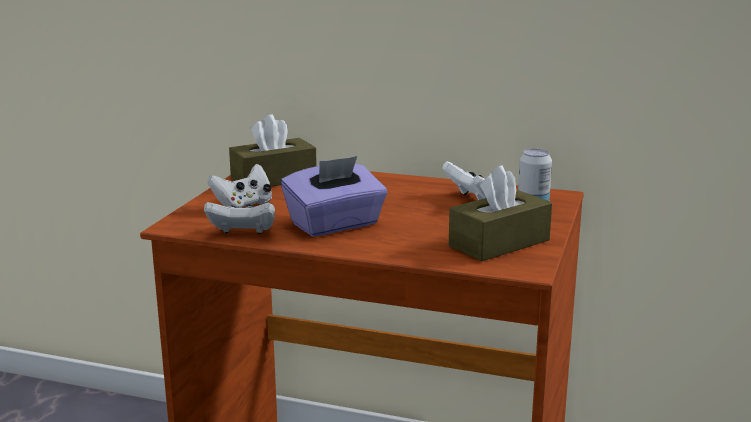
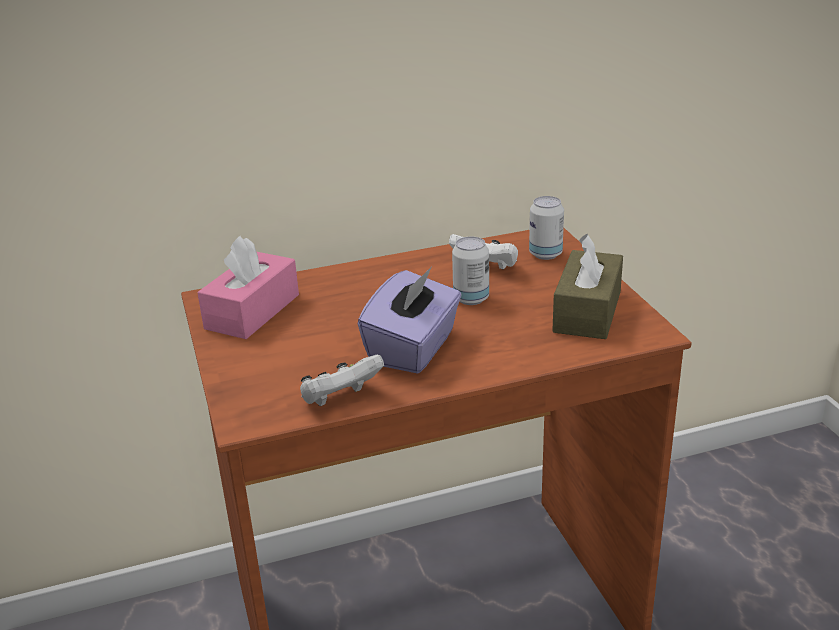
camera: 35 degrees left, 10 degrees up
white game controller [208,164,272,208] -> none
brown tissue box [229,114,317,187] -> pink tissue box [197,236,299,339]
none -> can [452,237,489,305]

